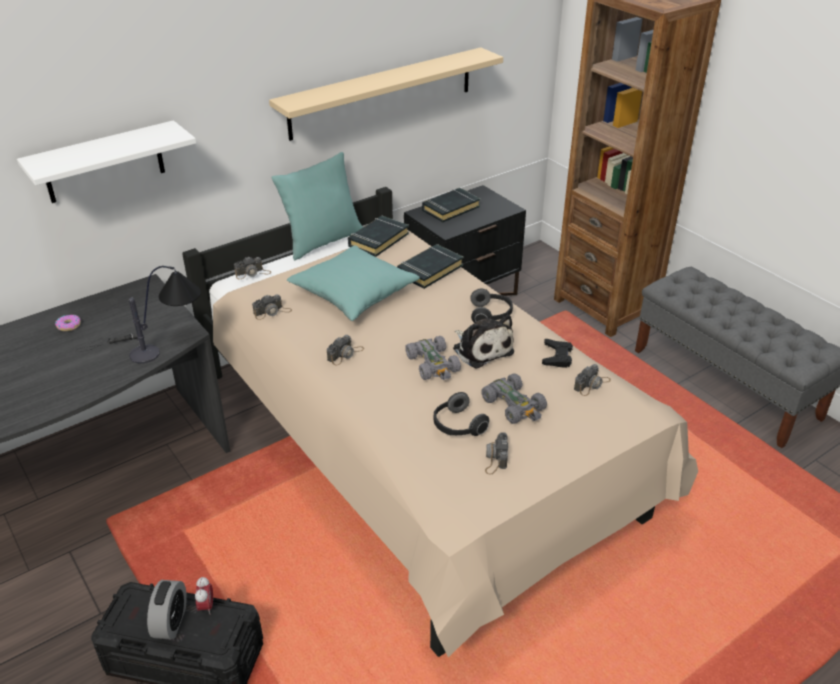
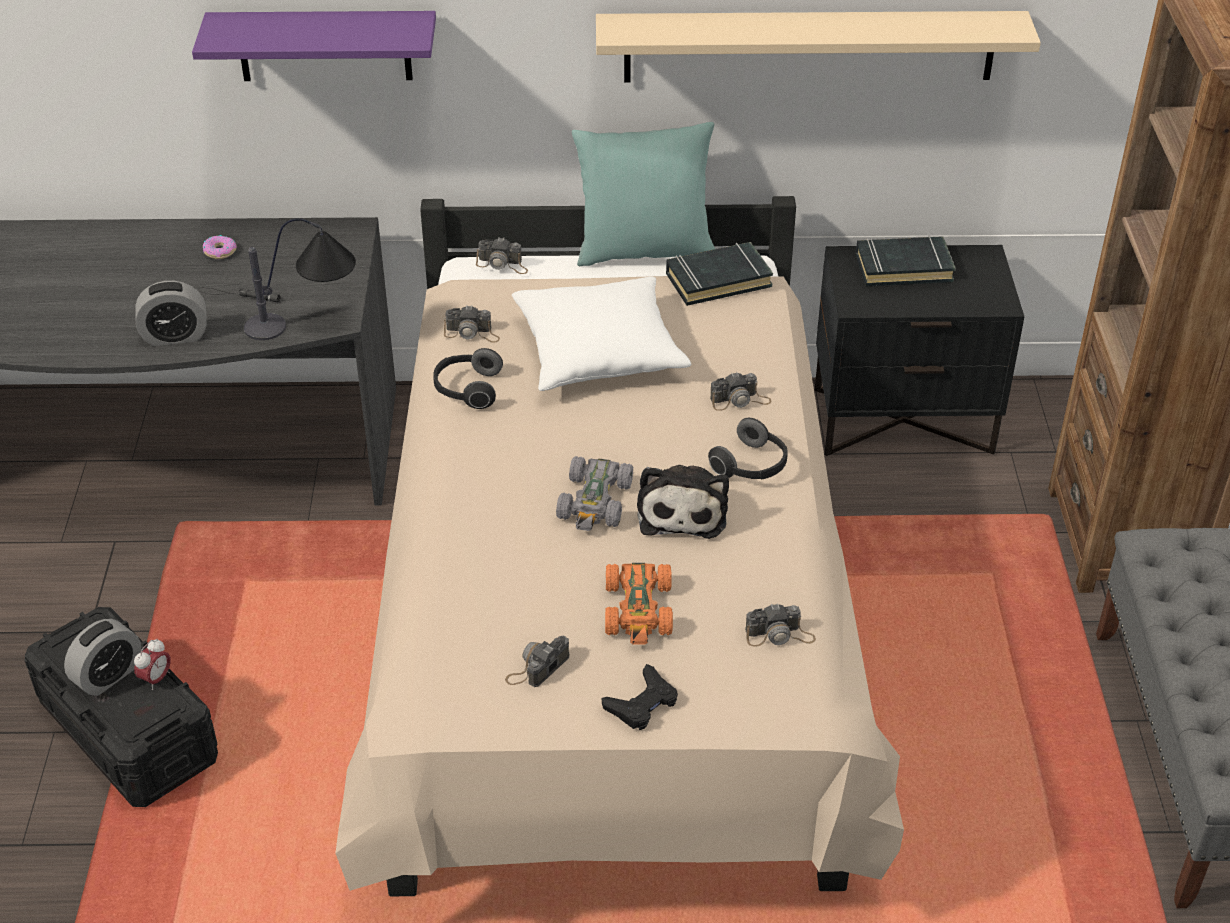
camera: 35 degrees right, 5 degrees up
white shelf [17,120,196,203] -> purple shelf [192,11,436,81]
turquoise pillow [287,245,420,321] -> white pillow [512,277,691,391]
camera [327,335,364,365] -> camera moved to [710,372,772,411]
black book [397,244,463,289] -> none
headphones [433,392,489,436] -> headphones moved to [434,348,503,409]
grey toy car [482,373,547,424] -> orange toy car [605,563,673,644]
black game controller [542,339,573,368] -> black game controller moved to [602,664,678,730]
none -> alarm clock [135,281,207,346]

